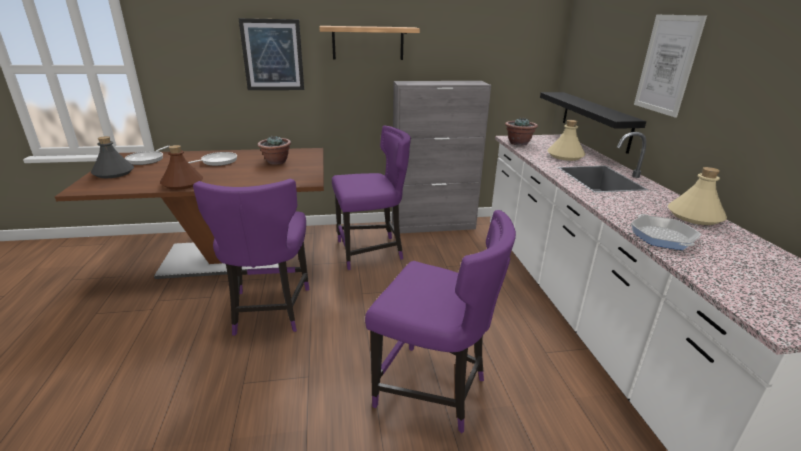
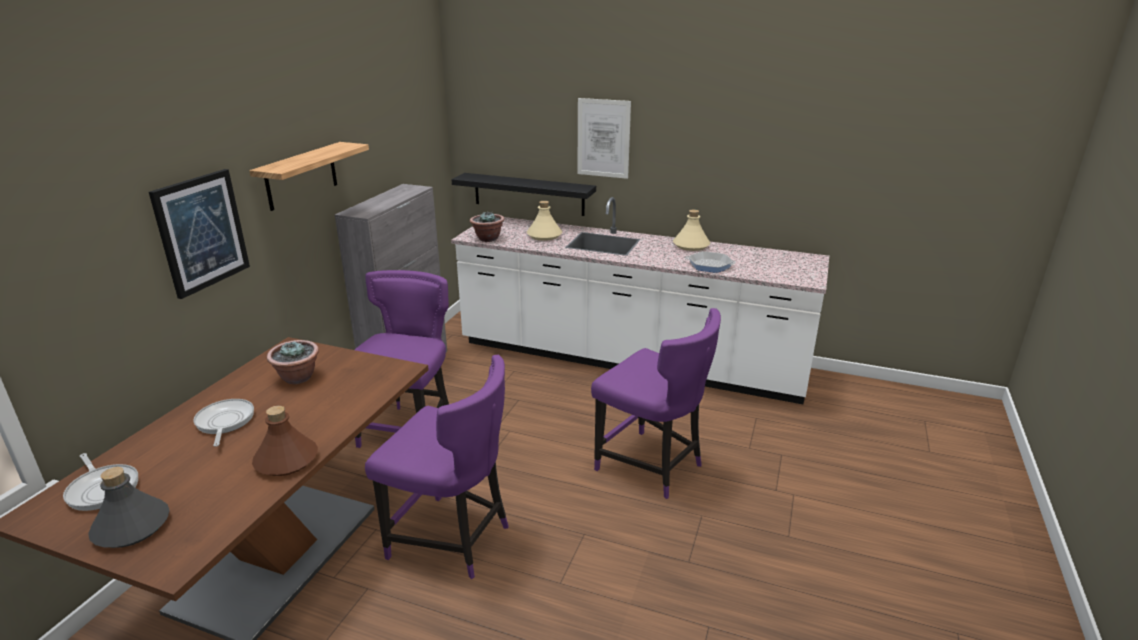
camera: 60 degrees left, 0 degrees up
purple chair [365,210,516,433] -> purple chair turned 75 degrees clockwise [591,308,721,499]

